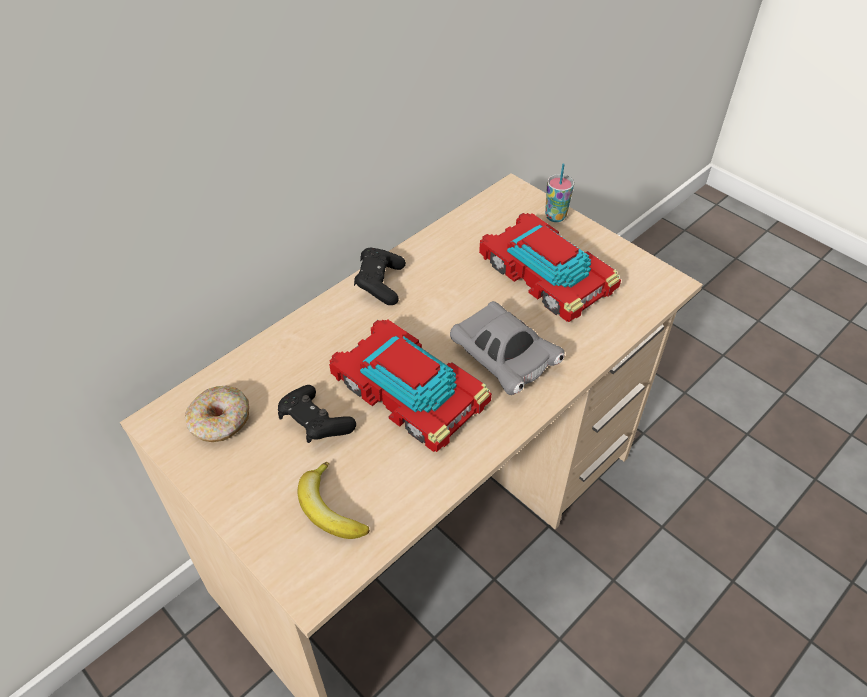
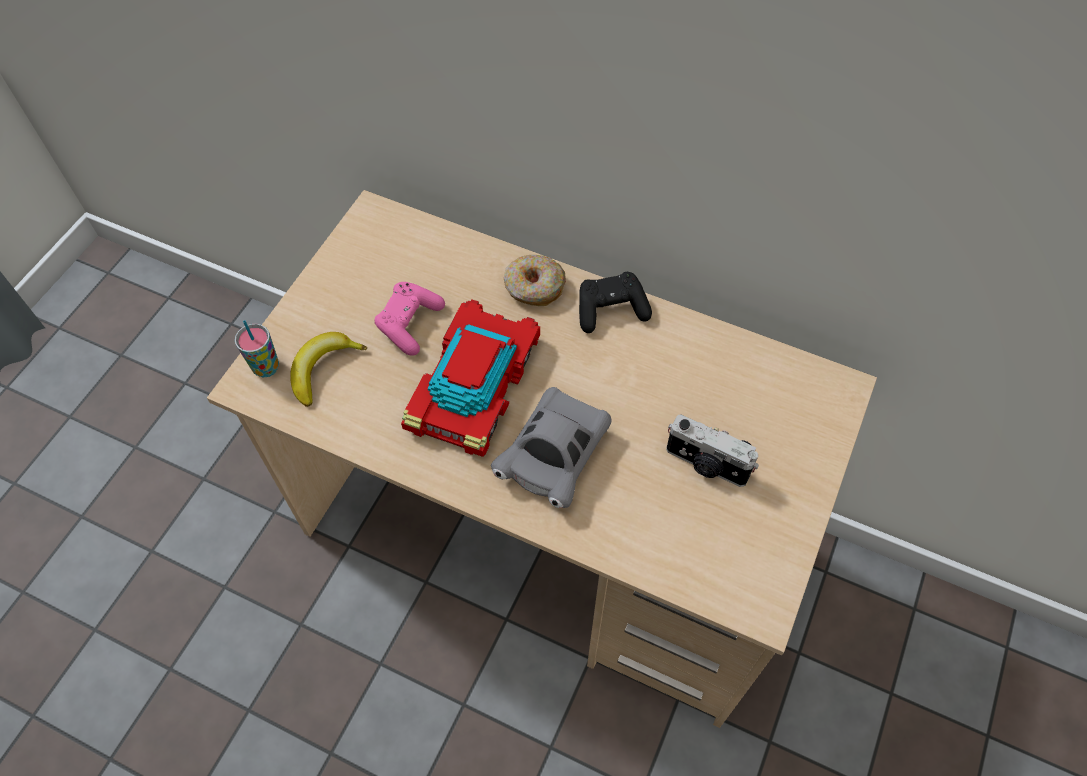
camera: 70 degrees right, 10 degrees up
donut [185,386,249,442] -> donut moved to [504,255,566,306]
black game controller [278,385,356,443] -> pink game controller [375,282,445,356]
toy car [479,213,621,322] -> camera [666,414,759,487]
cup [545,163,574,222] -> cup moved to [235,320,279,377]

